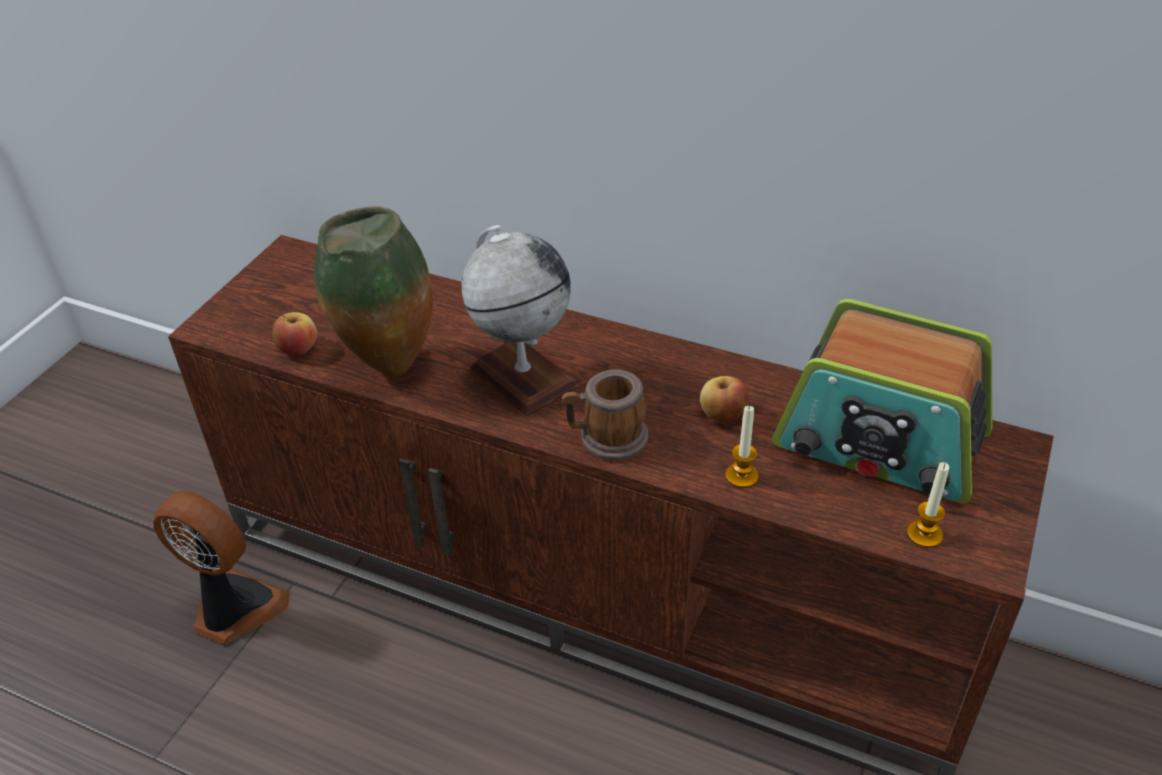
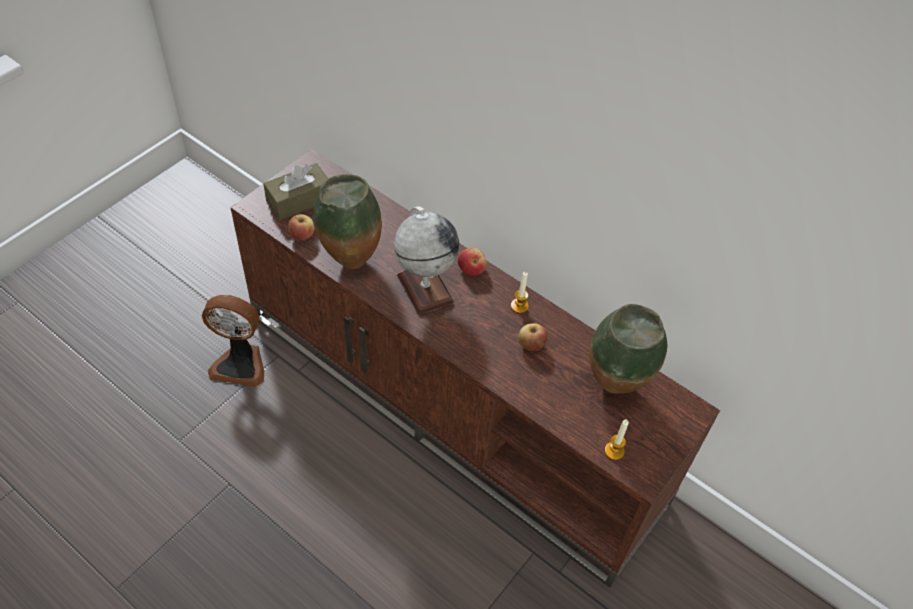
camera: 10 degrees right, 10 degrees up
fan [153,491,290,644] -> fan turned 150 degrees clockwise [202,295,264,387]
mug [562,369,648,461] -> none
candle [726,405,759,488] -> candle moved to [511,272,529,313]
radio [772,299,992,503] -> vase [589,304,667,394]
none -> brown tissue box [263,163,328,220]
none -> apple [458,248,487,276]

